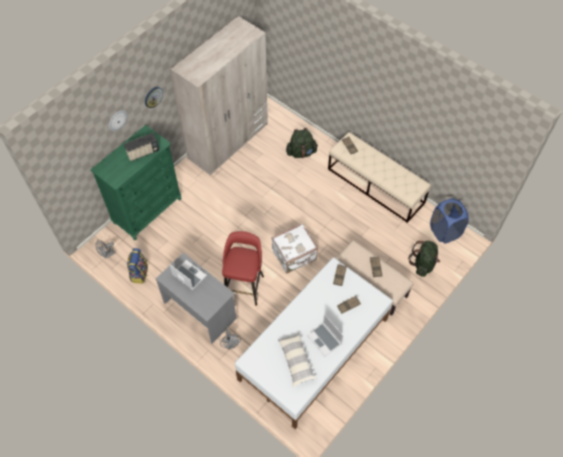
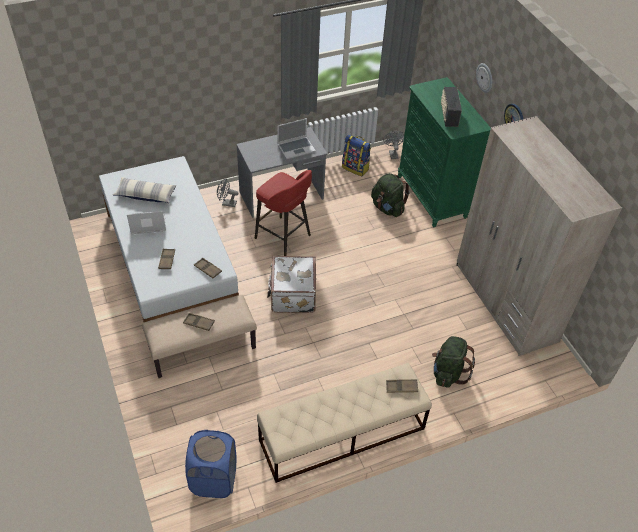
camera: 115 degrees right, 10 degrees down
green backpack [408,241,440,277] -> green backpack moved to [371,173,410,217]

